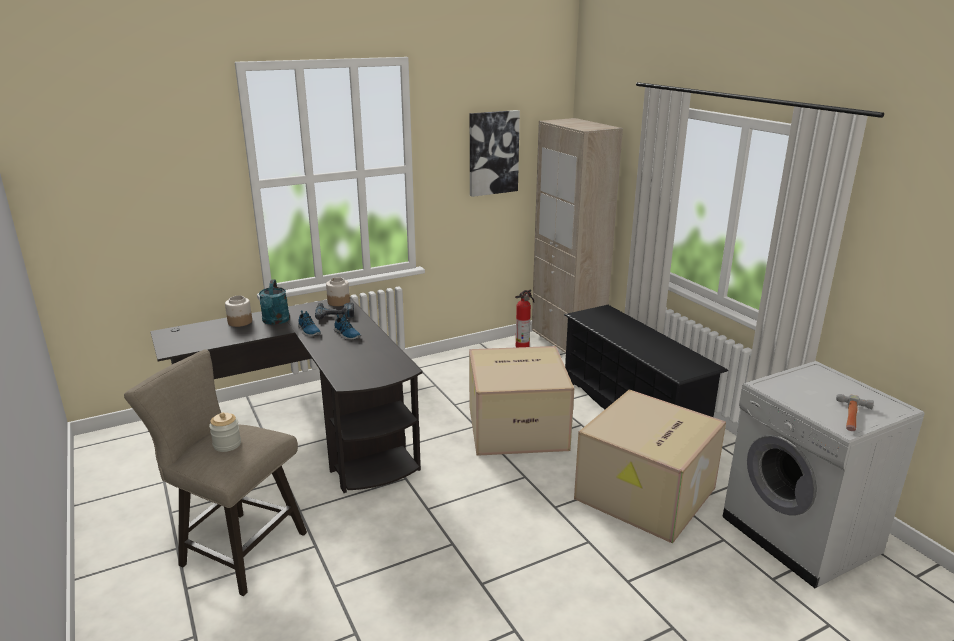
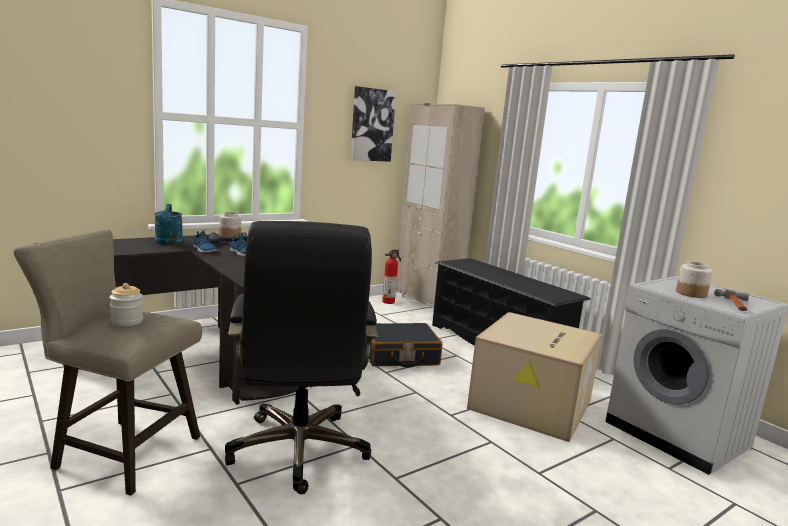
camera: 10 degrees left, 10 degrees down
jar [225,296,252,327] -> jar moved to [676,262,713,298]
cardboard box [469,346,574,456] -> black suitcase [369,323,442,368]
none -> black office chair [225,221,378,494]

